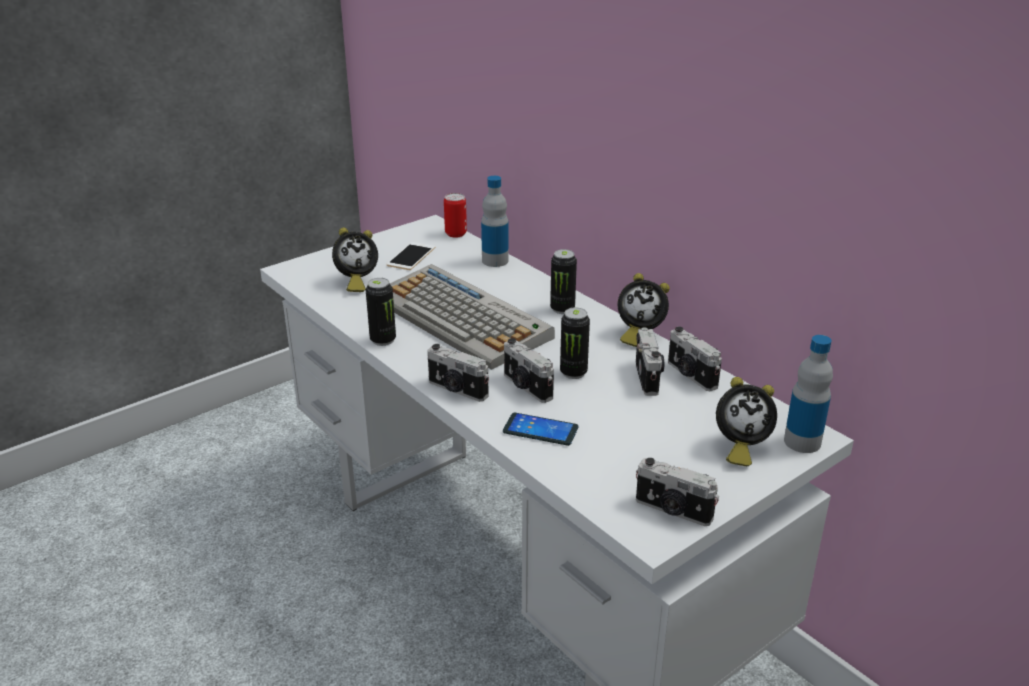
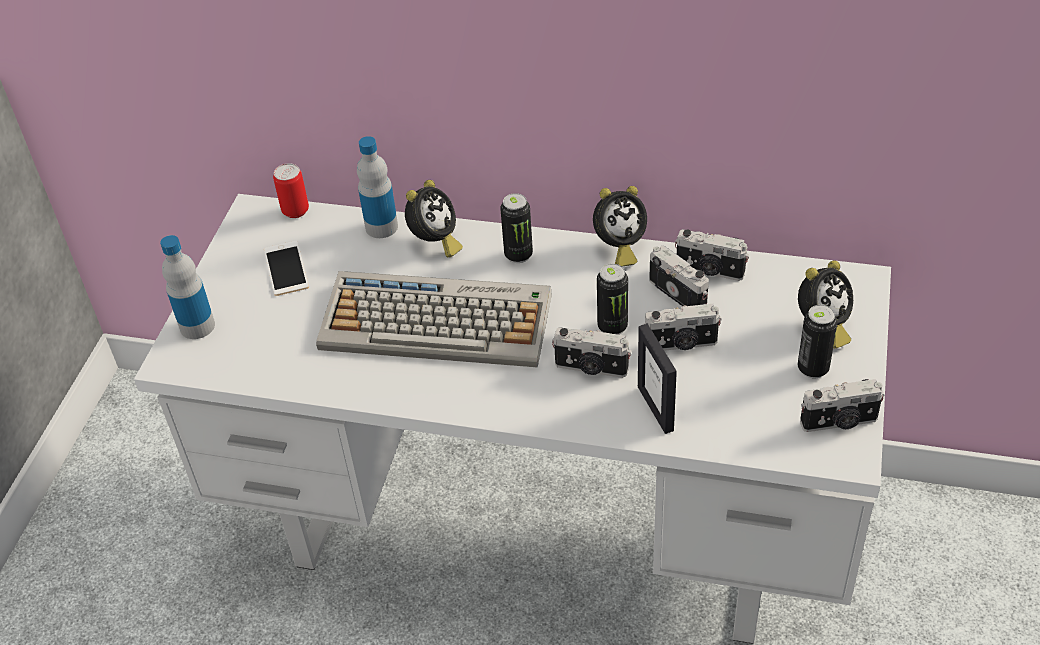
camera: 35 degrees left, 15 degrees up
alarm clock [332,227,378,292] -> alarm clock moved to [405,180,463,257]
can [366,278,396,346] -> can moved to [798,305,838,379]
camera [427,344,489,402] -> camera moved to [642,304,722,351]
phone [503,412,578,446] -> picture frame [638,324,677,434]
bottle [784,335,833,453] -> bottle moved to [160,235,215,339]

